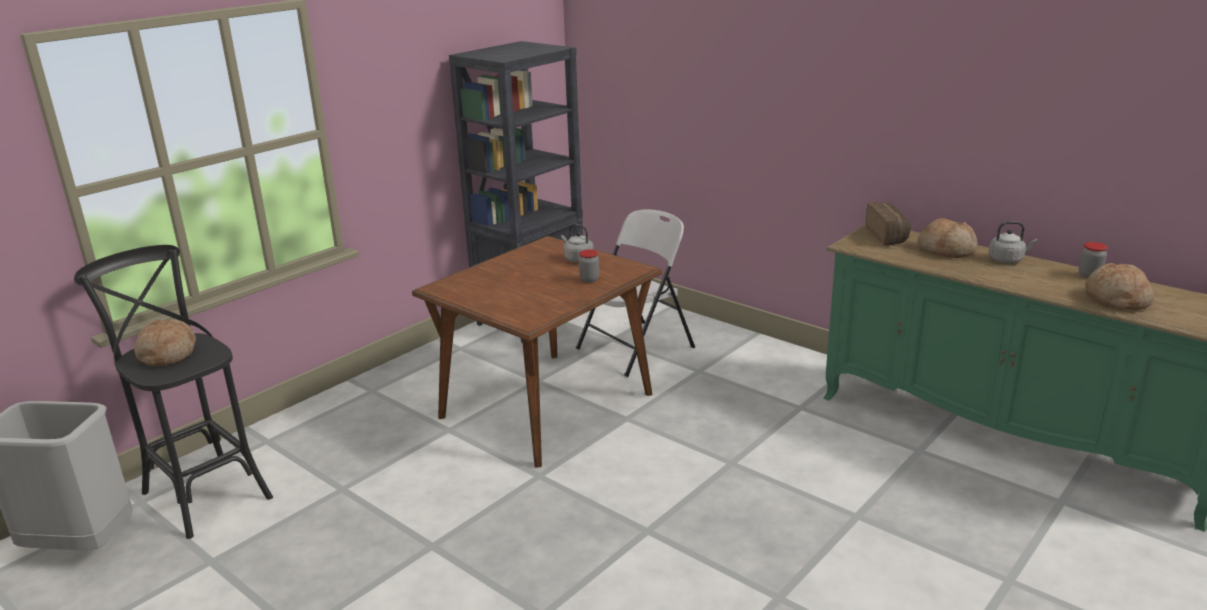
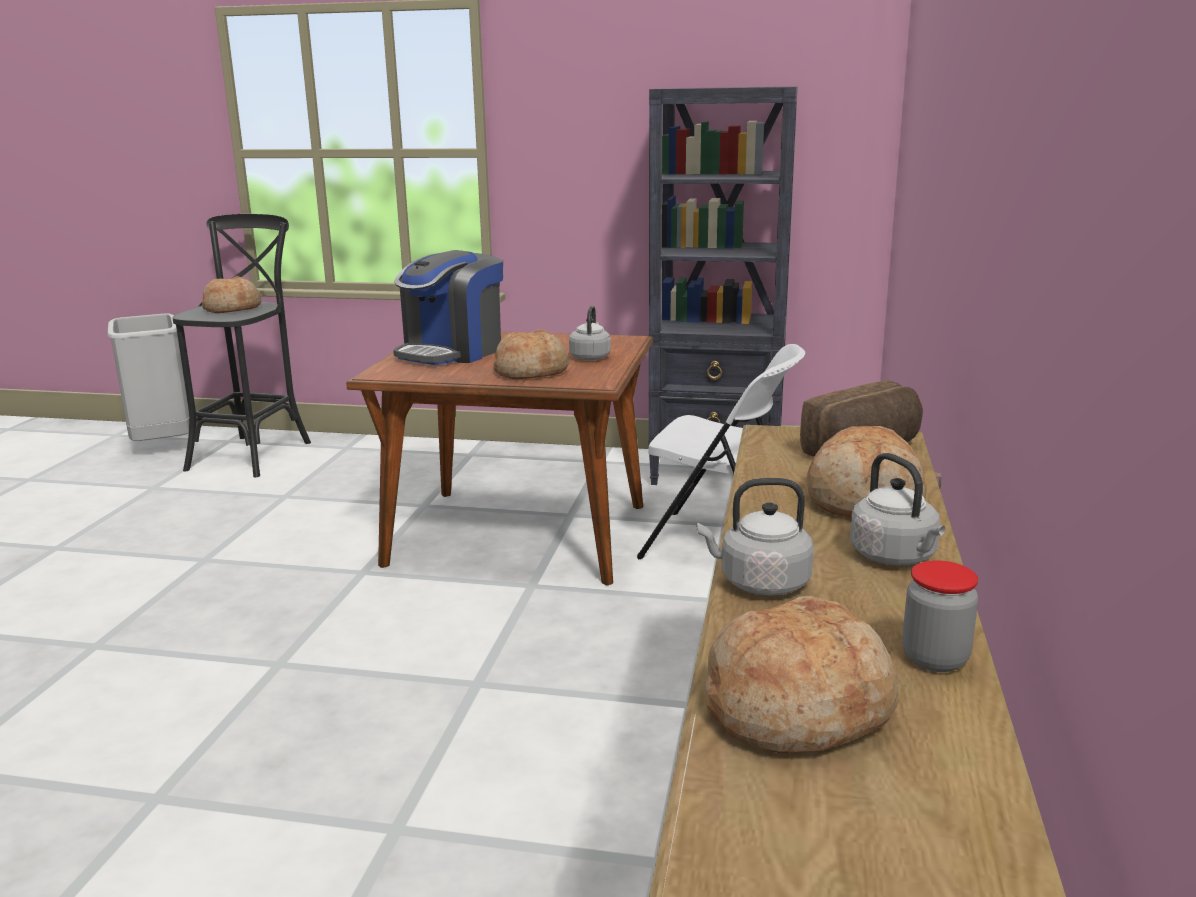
camera: 60 degrees right, 5 degrees down
jar [579,250,599,283] -> bread [494,329,569,379]
none -> coffee machine [393,250,503,365]
none -> grey kettle [696,478,814,596]

